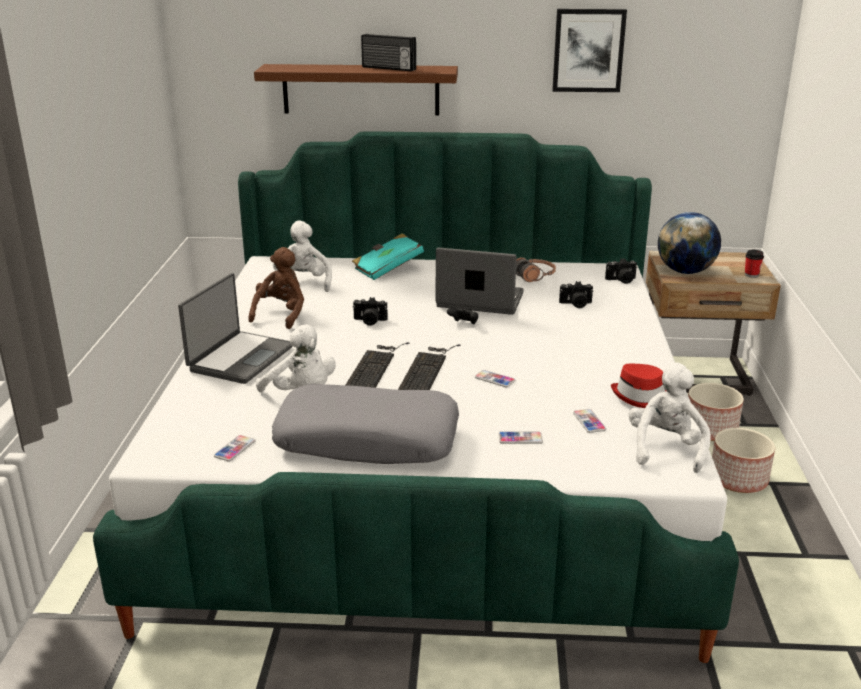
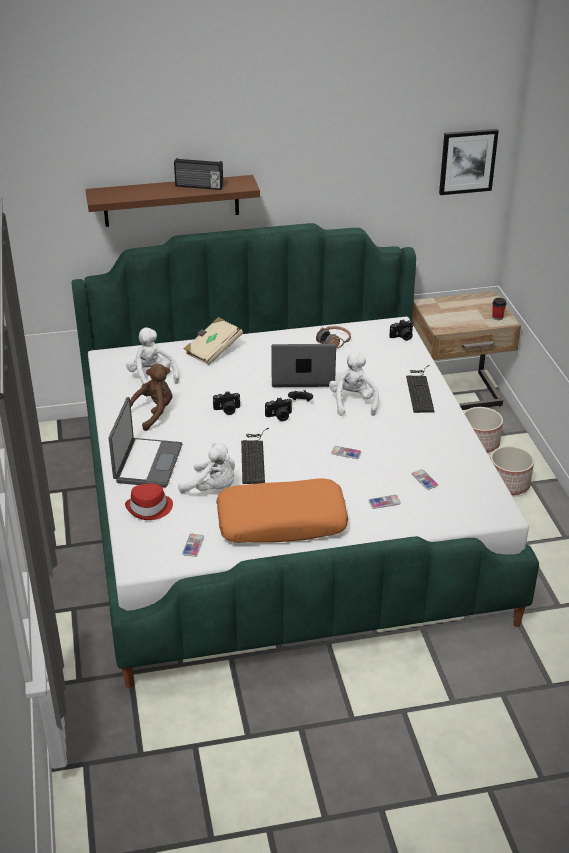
camera: 15 degrees left, 10 degrees up
brown plush toy [248,247,304,329] -> brown plush toy turned 45 degrees clockwise [130,364,172,431]
grey pillow [272,384,459,464] -> orange pillow [216,479,348,543]
turquoise book [352,233,424,280] -> beige book [184,317,243,365]
keyboard [398,345,461,390] -> keyboard moved to [406,365,435,413]
picture [552,9,627,92] -> picture moved to [439,129,499,195]
camera [559,281,593,308] -> camera moved to [265,397,293,421]
red hat [611,364,666,408] -> red hat moved to [125,484,173,520]
white plush toy [629,362,711,473] -> white plush toy moved to [329,351,379,416]
globe [658,212,721,274] -> none

